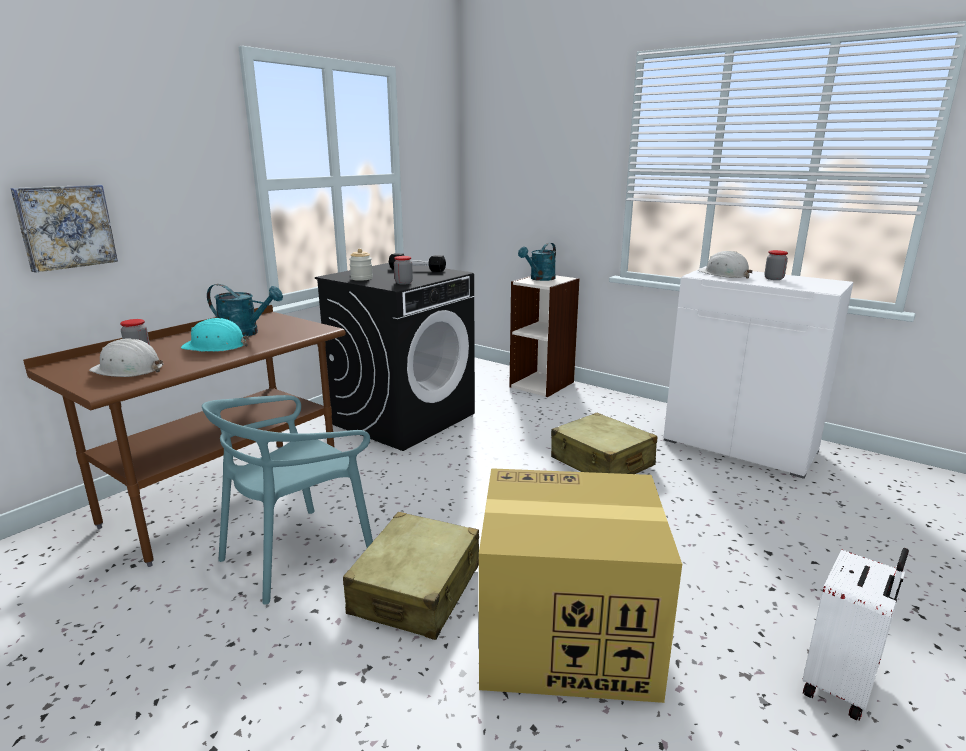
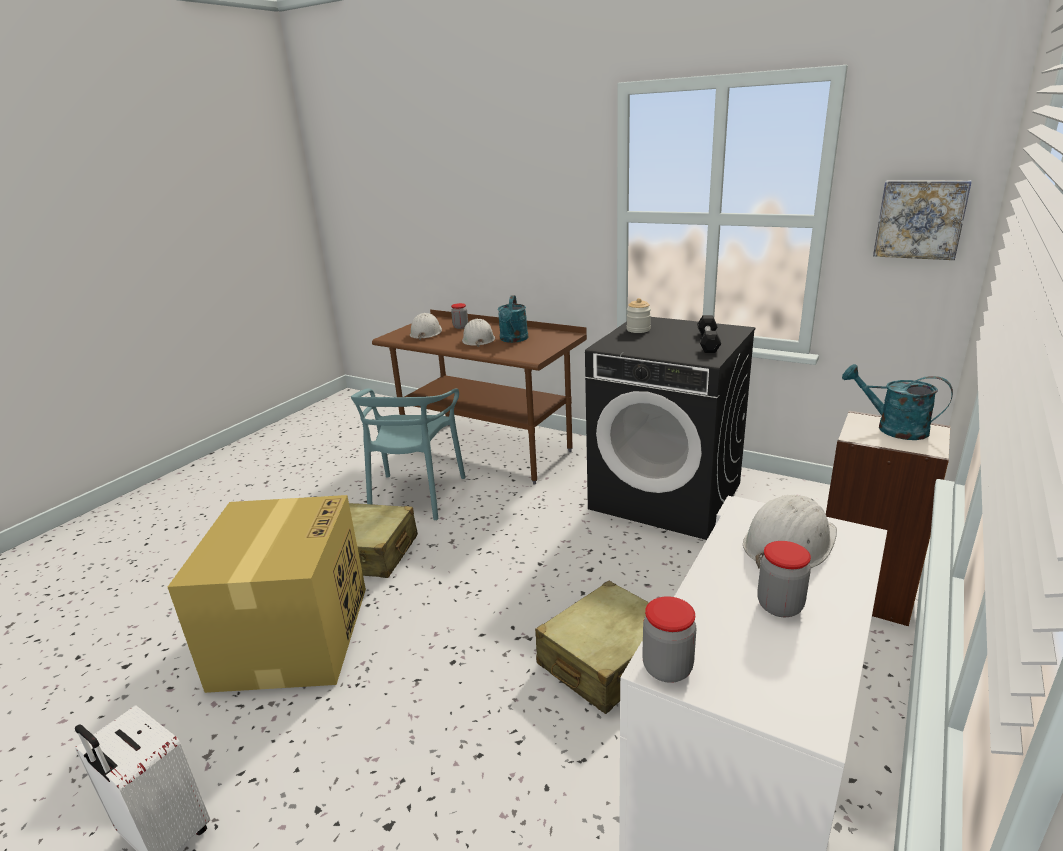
camera: 85 degrees right, 5 degrees up
picture [10,185,118,273] -> picture moved to [873,180,972,260]
turquoise hard hat [181,318,250,352] -> white hard hat [462,319,495,347]
turquoise chair [202,395,373,605] -> turquoise chair turned 120 degrees counterclockwise [351,389,466,520]
jar [394,256,413,285] -> jar moved to [642,596,696,683]

